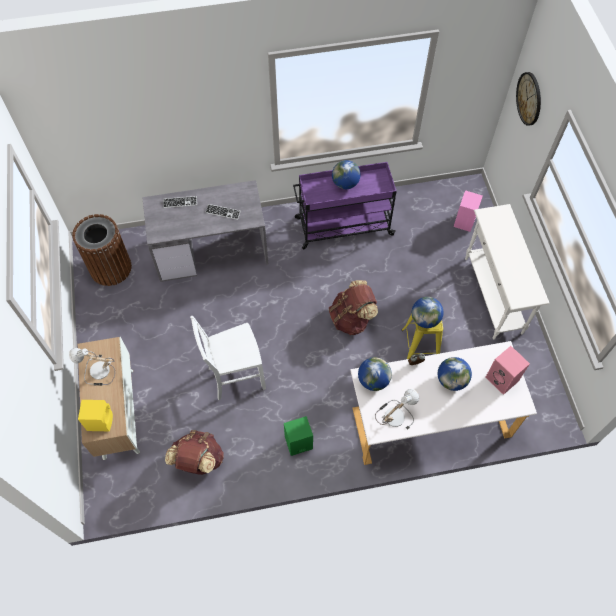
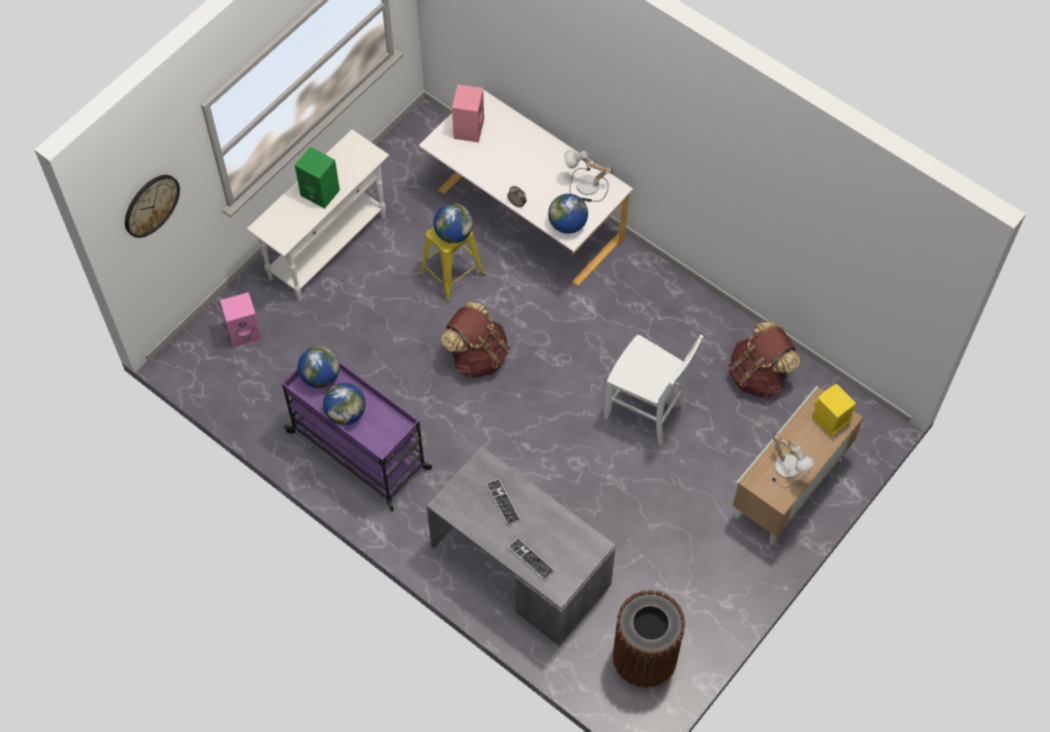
camera: 130 degrees left, 0 degrees up
green speaker [284,416,313,456] -> green speaker moved to [295,147,340,209]
globe [438,357,472,391] -> globe moved to [298,346,340,388]

